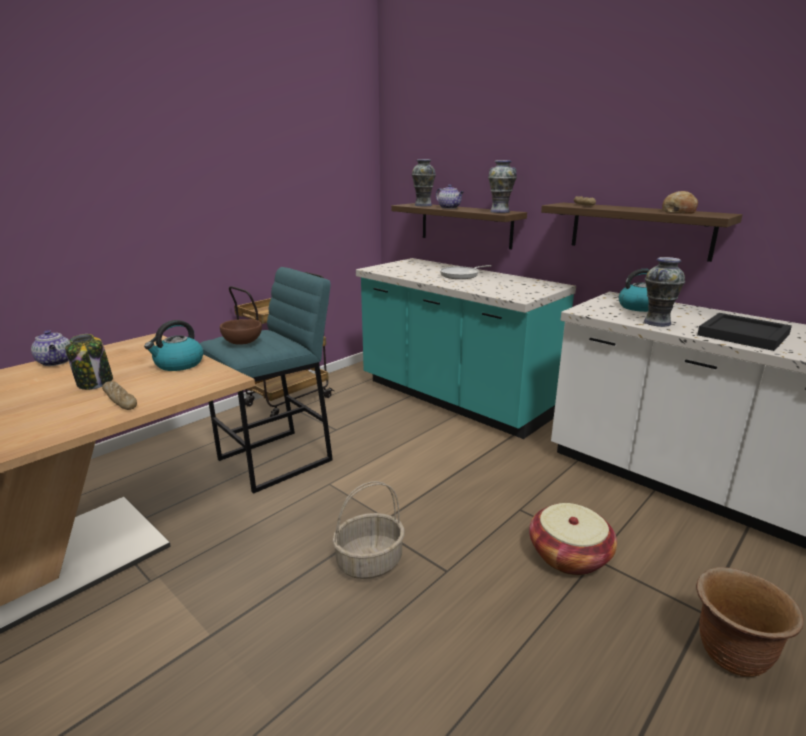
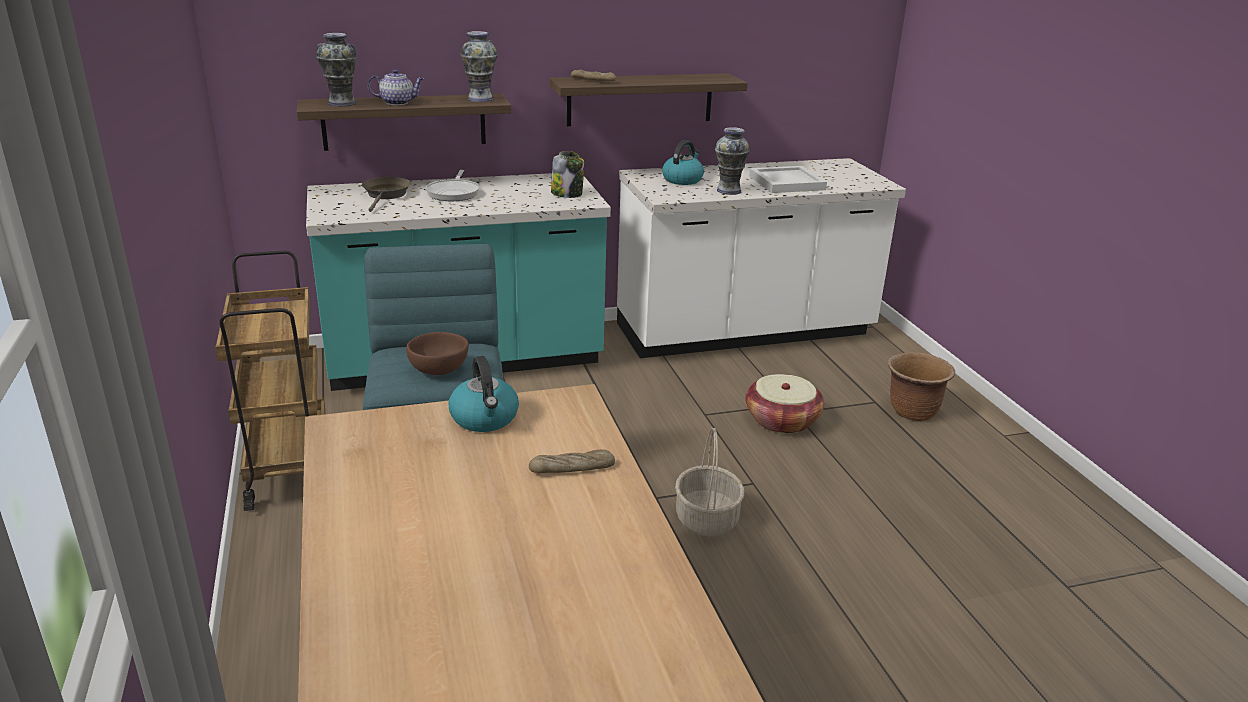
camera: 60 degrees left, 5 degrees up
teapot [31,330,70,366] -> none
jar [65,334,113,390] -> jar moved to [551,151,584,198]
bread [662,191,698,214] -> none
black tray [697,313,792,351] -> white tray [749,166,827,193]
none -> brown frying pan [362,177,411,212]

